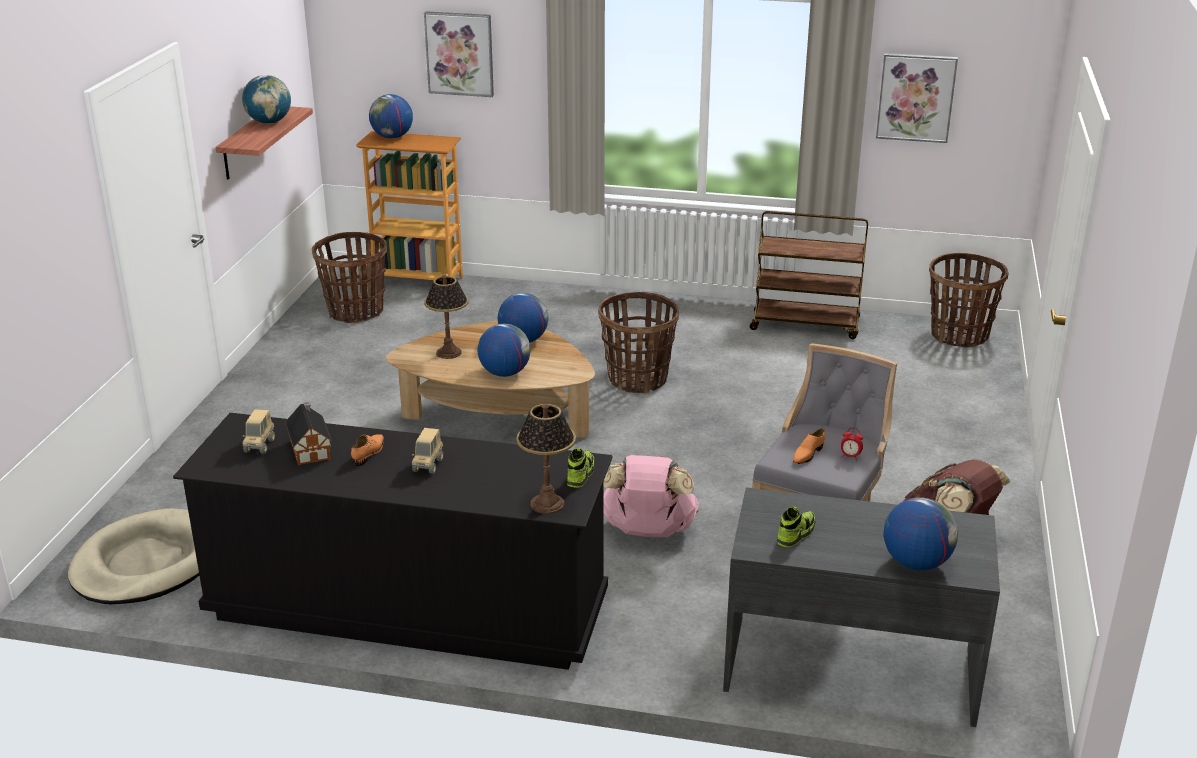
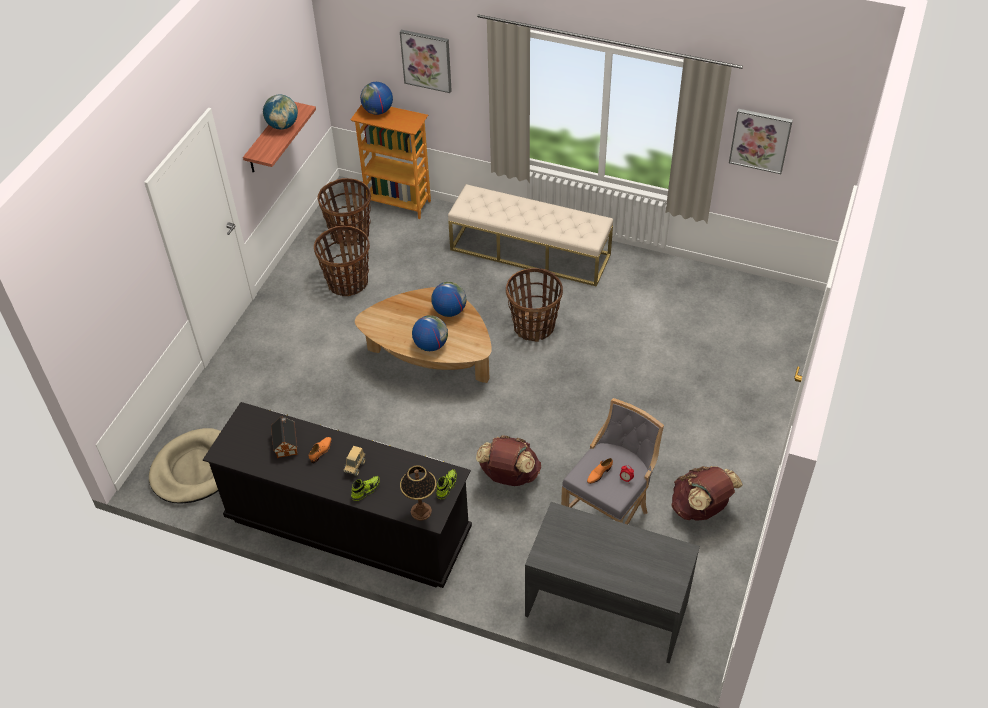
camera: 10 degrees right, 20 degrees up
toy truck [242,409,275,454] -> none
table lamp [424,275,468,359] -> none
pink backpack [604,455,699,537] -> brown backpack [476,435,541,486]
brown cart [750,211,868,339] -> none
shoe [777,507,816,548] -> shoe moved to [351,476,380,501]
globe [884,497,958,570] -> none
basket [929,253,1009,347] -> basket moved to [314,226,370,296]
none -> beige bench [448,184,613,287]

